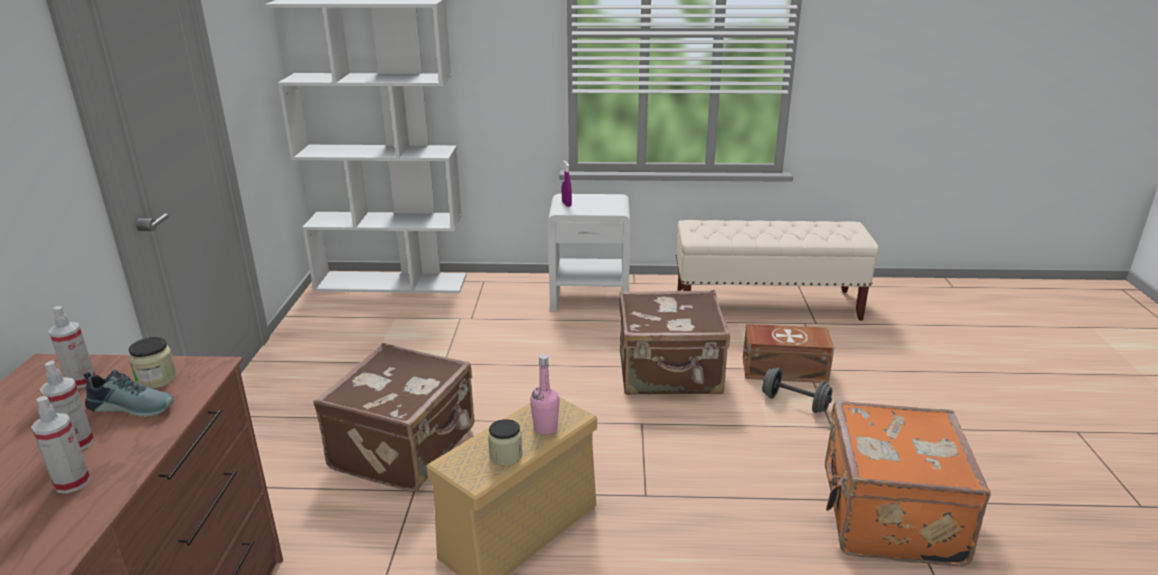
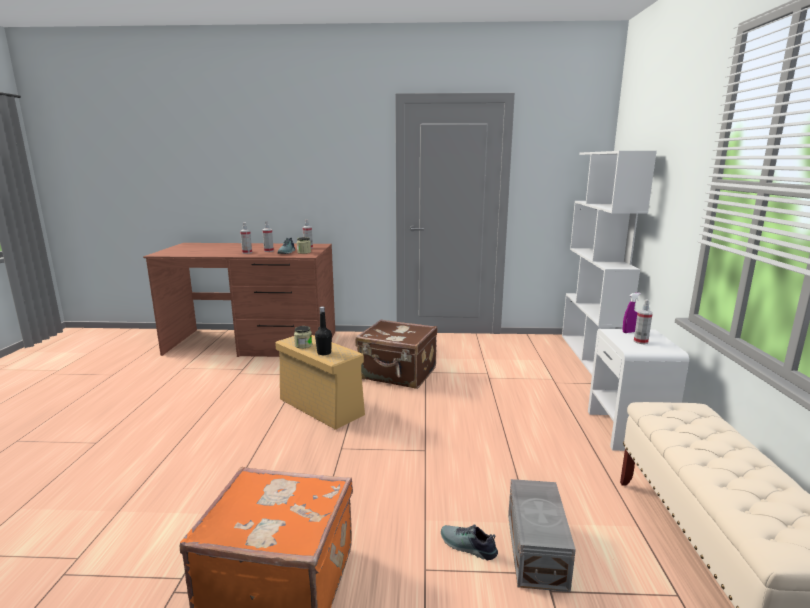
camera: 90 degrees right, 10 degrees down
pink bottle [530,354,560,435] -> black bottle [315,306,332,355]
brown suitcase [619,290,730,395] -> none
brown storage box [743,324,834,383] -> grey storage box [508,479,576,592]
grey dumbbell [762,368,832,413] -> shoe [441,524,498,560]
none -> spray bottle [634,300,653,344]

